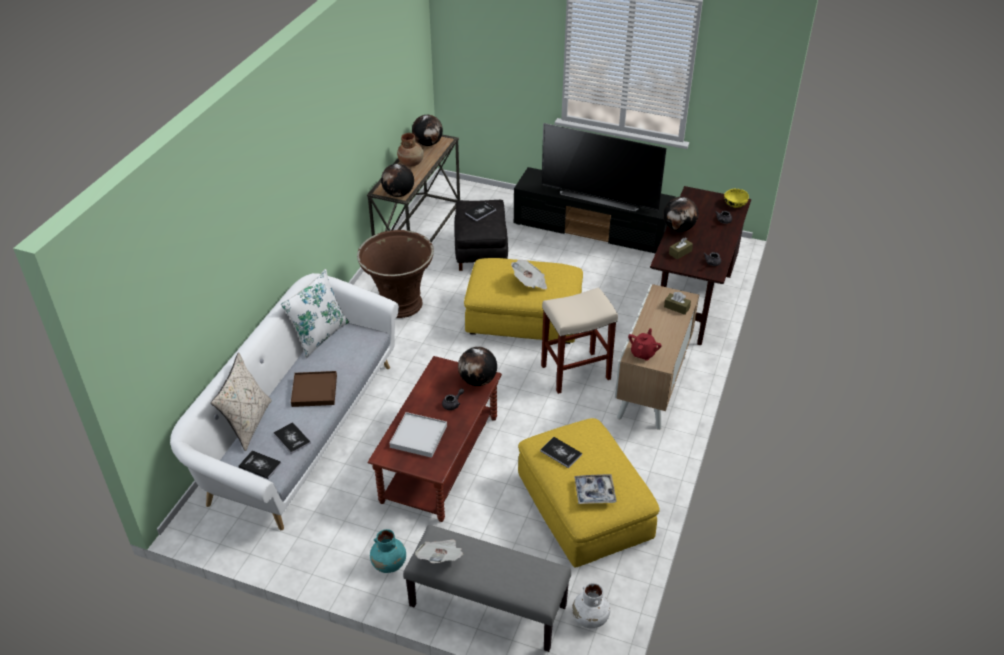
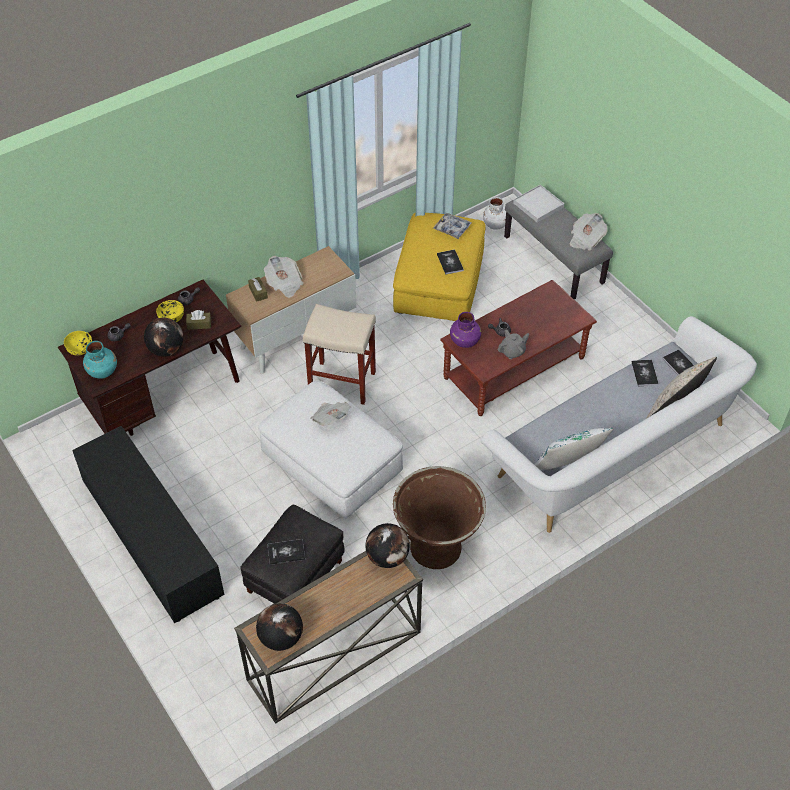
camera: 145 degrees left, 10 degrees up
brown tray [291,371,337,407] -> none
turquoise vase [370,529,406,573] -> turquoise vase moved to [83,341,117,378]
white tray [389,412,447,458] -> white tray moved to [513,185,564,223]
brown vase [397,133,424,167] -> none
globe [458,347,497,386] -> purple vase [450,312,481,348]
yellow ottoman [464,258,583,344] -> white ottoman [258,380,403,518]
television [541,123,667,211] -> none
red teapot [628,328,662,361] -> none
none -> yellow bowl [156,300,184,322]
none -> newspaper [264,256,304,298]
none -> grey teapot [498,329,529,359]

